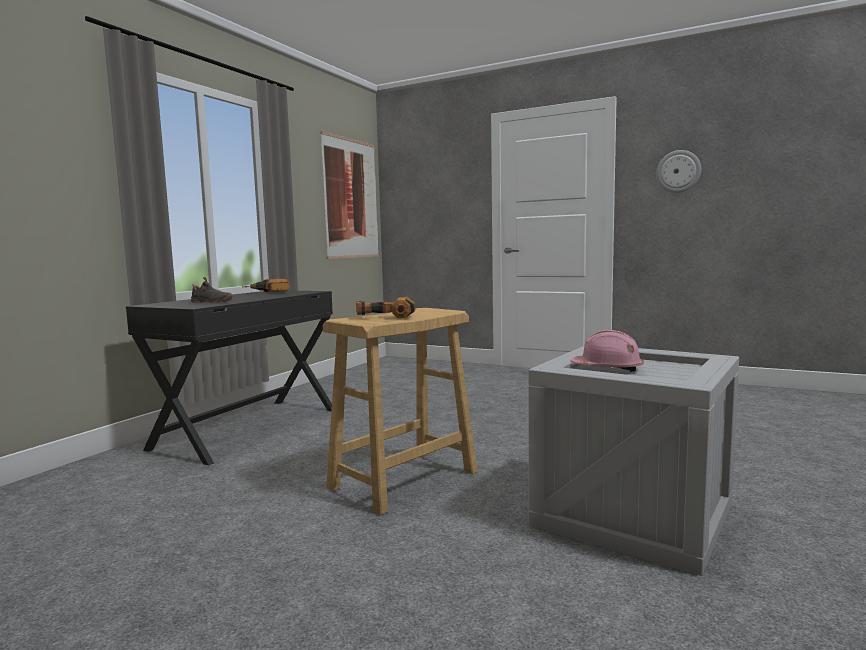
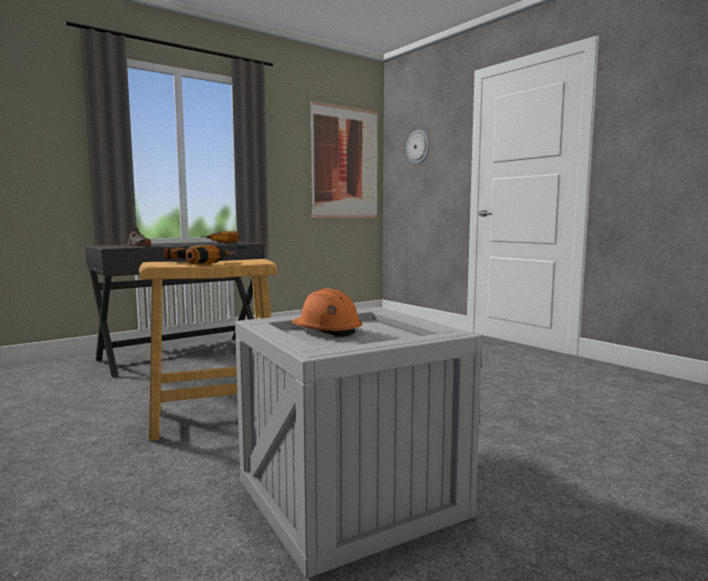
camera: 25 degrees right, 0 degrees up
pink hard hat [570,330,644,372] -> orange hard hat [292,288,362,337]
wall clock [656,150,701,193] -> wall clock moved to [406,130,430,164]

